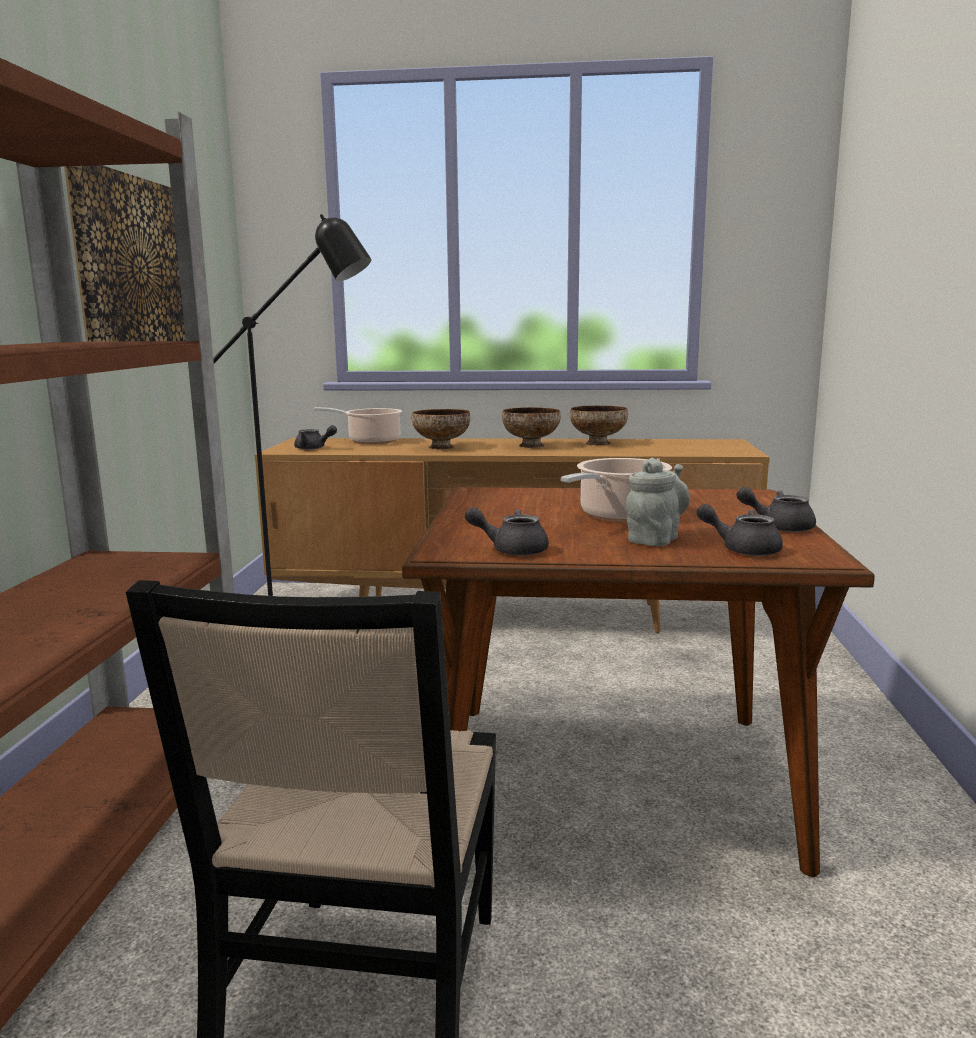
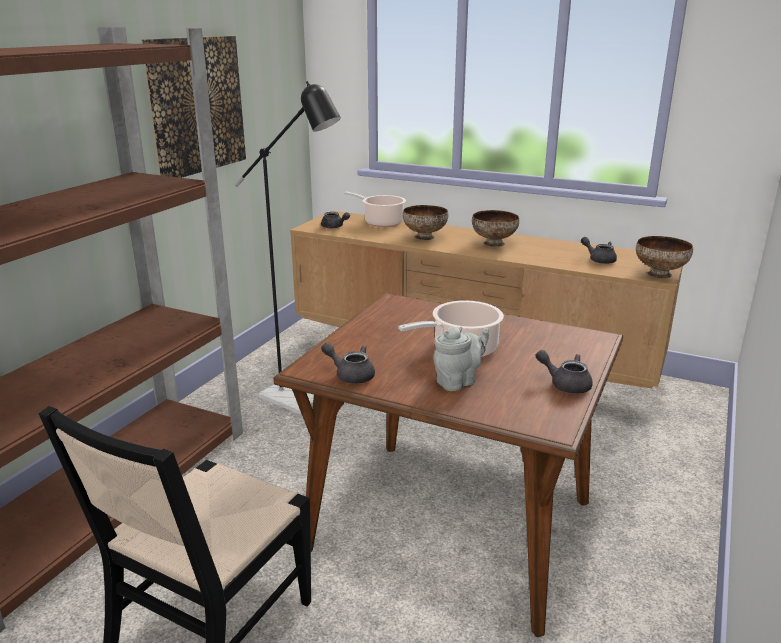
camera: 20 degrees right, 10 degrees up
bowl [570,405,628,445] -> bowl moved to [636,236,693,278]
grey teapot [696,504,783,556] -> grey teapot moved to [581,237,617,264]

